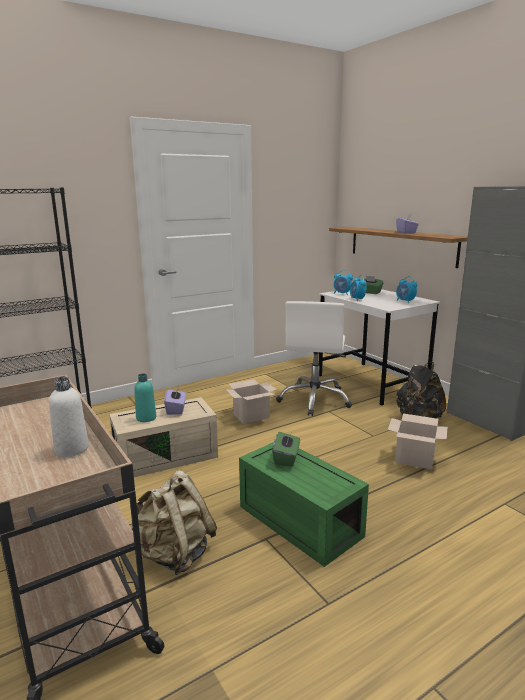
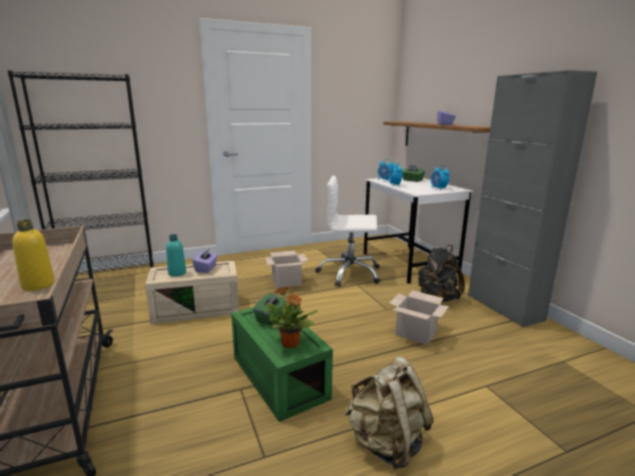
camera: 10 degrees right, 0 degrees up
white bottle [49,377,89,457] -> yellow bottle [12,220,55,291]
beige backpack [132,470,217,575] -> beige backpack moved to [344,357,434,470]
white office chair [276,301,352,416] -> white office chair turned 75 degrees clockwise [316,176,380,287]
none -> potted plant [266,286,317,348]

